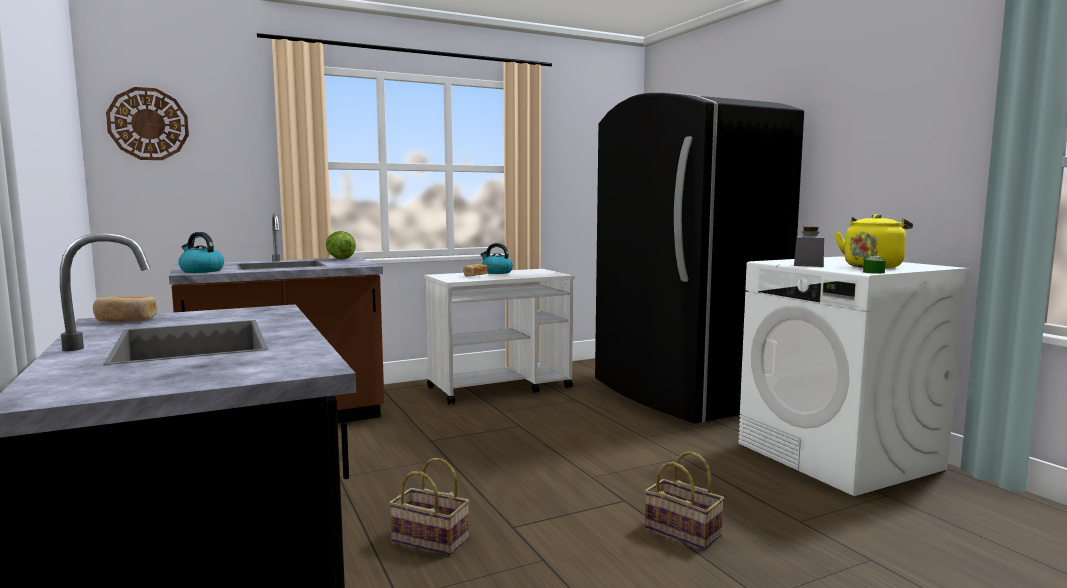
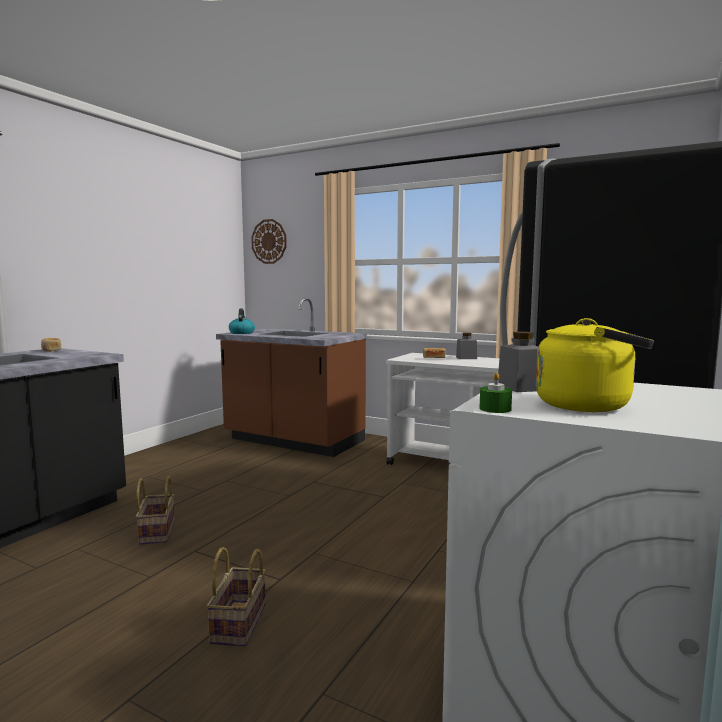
camera: 55 degrees right, 0 degrees up
lettuce [326,231,356,259] -> none
kettle [480,243,513,274] -> grey jar [456,333,477,359]

